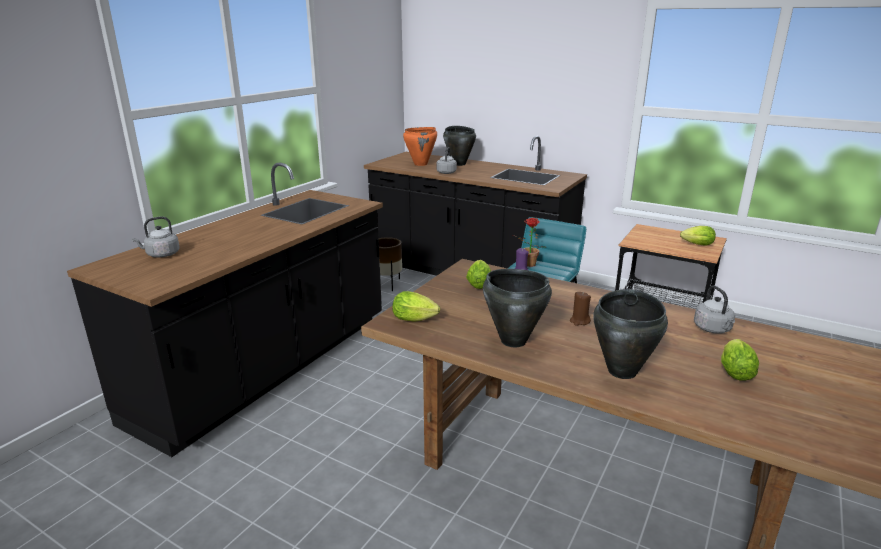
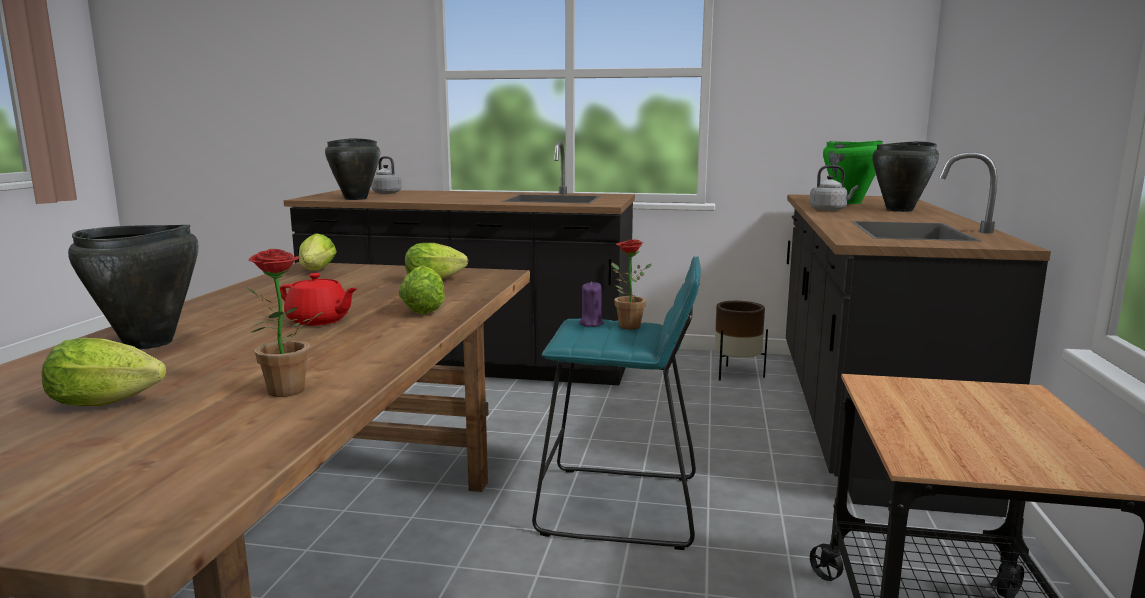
camera: 70 degrees right, 10 degrees down
orange cooking pot [403,127,437,166] -> green cooking pot [823,140,883,204]
black cooking pot [483,269,552,347] -> black cooking pot moved to [325,138,380,200]
brown candle [570,292,591,326] -> red teapot [280,273,358,326]
lettuce [680,226,716,246] -> lettuce moved to [399,266,445,314]
grey kettle [694,285,735,334] -> potted plant [248,249,323,397]

